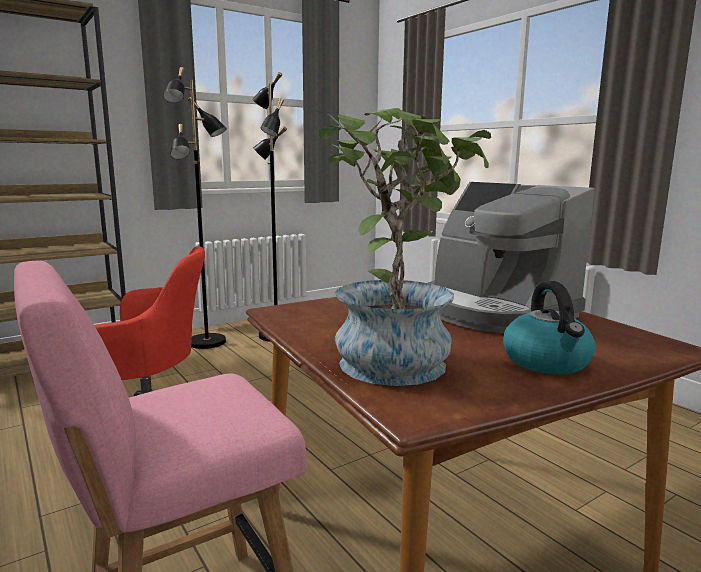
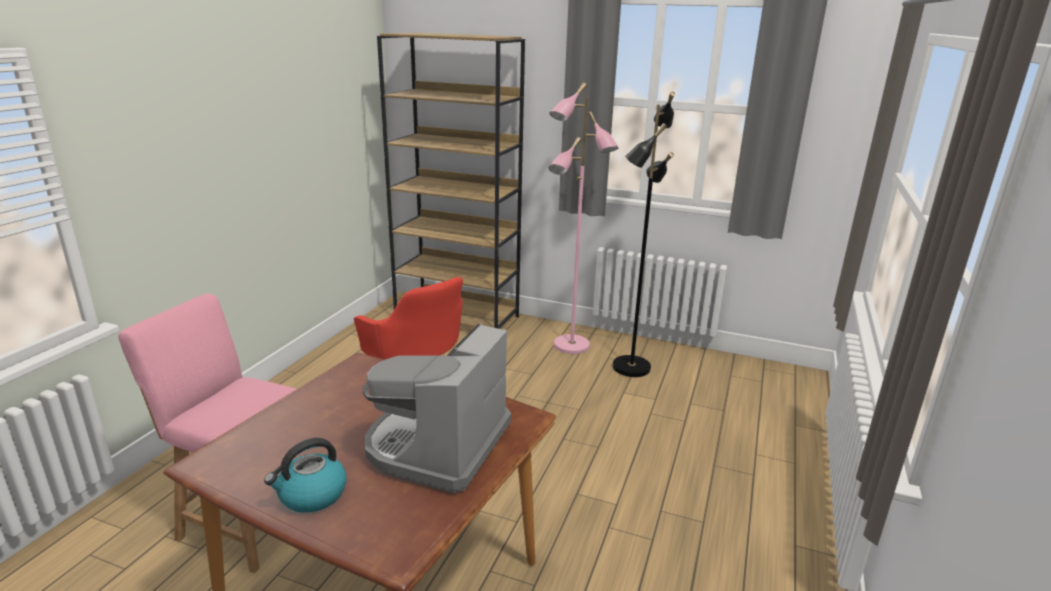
camera: 55 degrees right, 10 degrees up
black floor lamp [163,67,227,349] -> pink floor lamp [549,83,619,354]
potted plant [312,108,491,386] -> none

